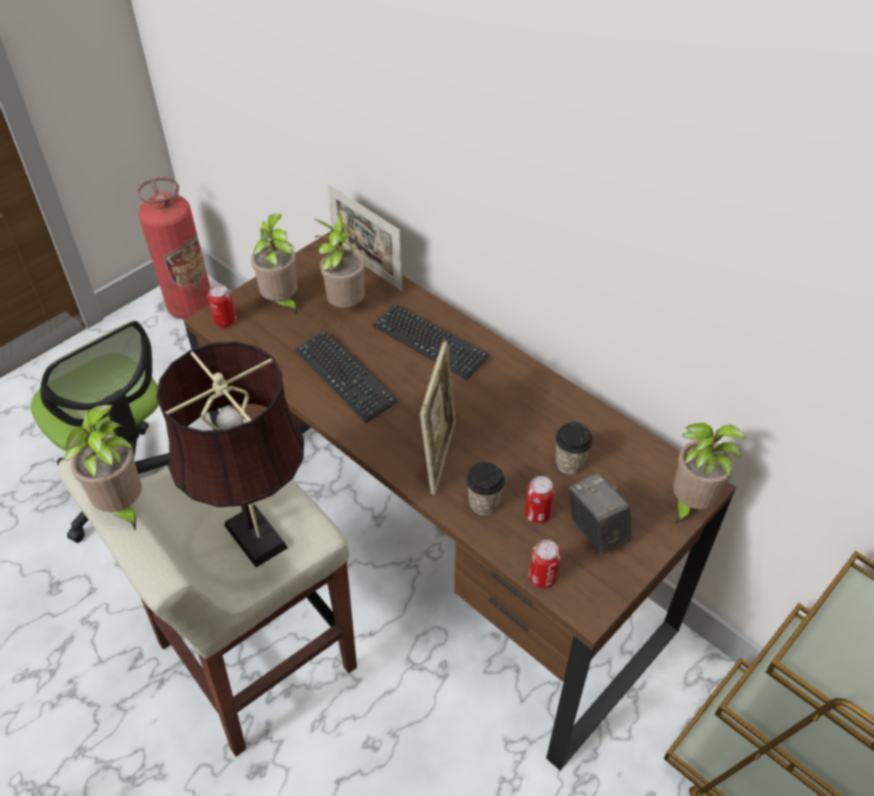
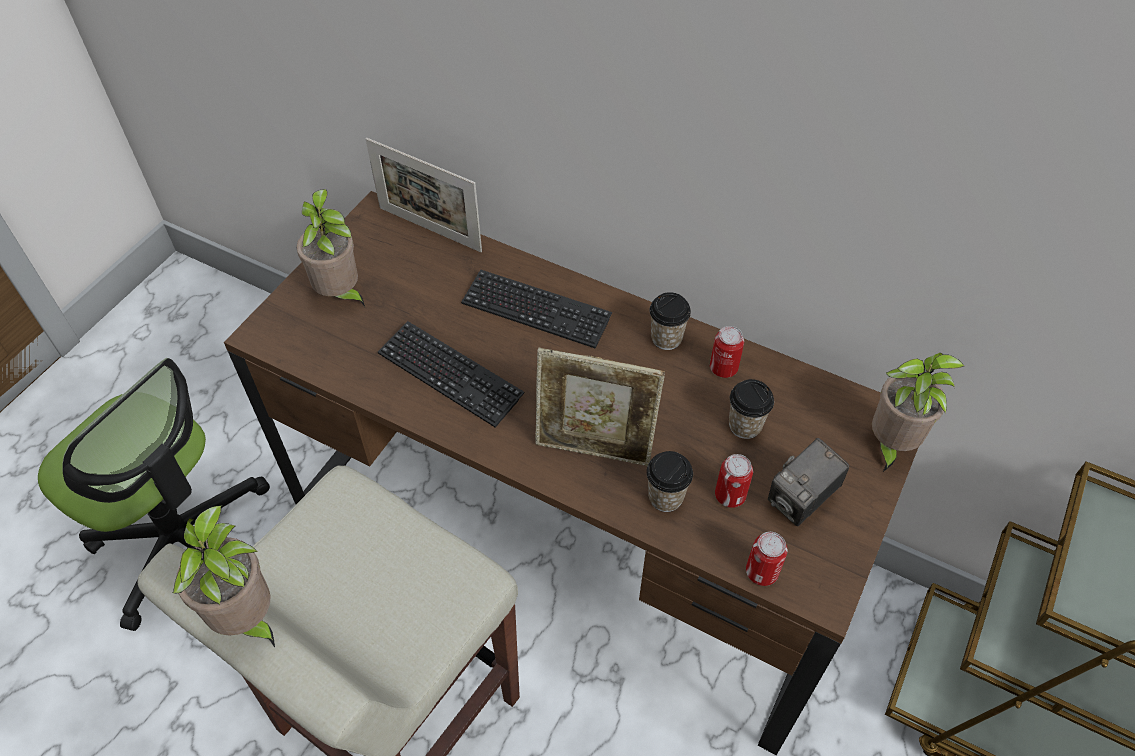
camera: 15 degrees left, 5 degrees up
fire extinguisher [137,177,210,320] -> none
brown table lamp [156,341,304,567] -> none
can [208,285,236,327] -> can moved to [710,326,744,378]
potted plant [314,214,365,308] -> none
picture frame [420,341,456,495] -> picture frame turned 105 degrees clockwise [535,348,665,466]
camera [569,473,632,554] -> camera turned 90 degrees counterclockwise [768,438,849,526]
none -> cup [649,292,691,350]

